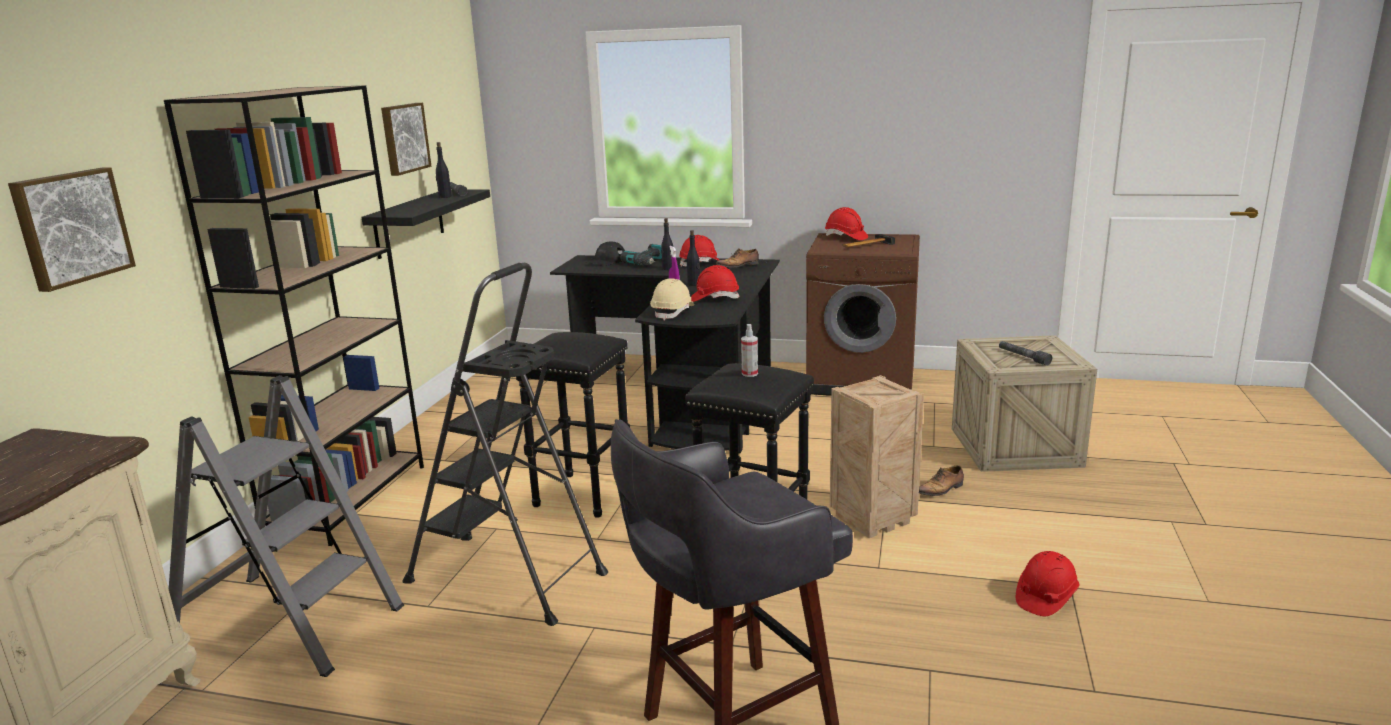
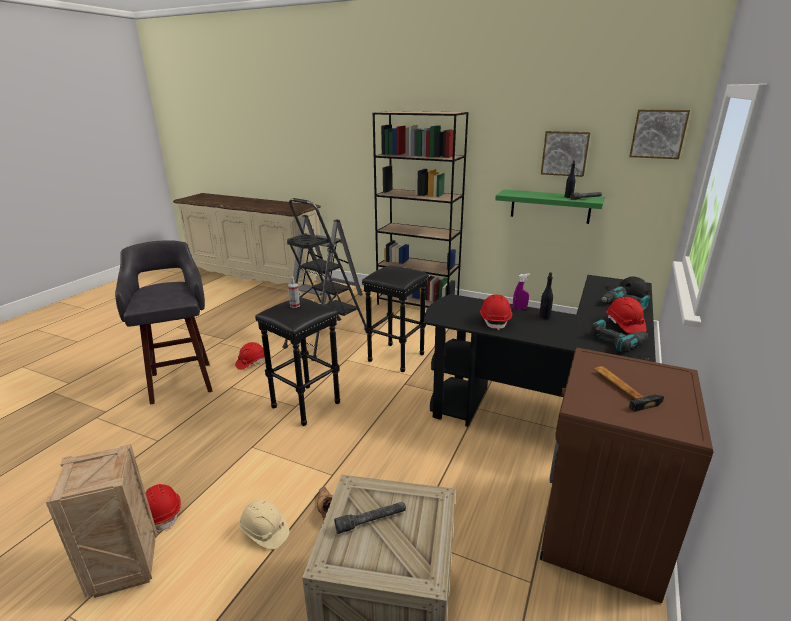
camera: 100 degrees right, 5 degrees up
picture [8,168,136,292] -> picture moved to [629,109,690,159]
black shelf [361,189,490,259] -> green shelf [495,189,605,224]
beige hard hat [650,278,694,321] -> beige hard hat moved to [239,499,289,550]
black bottle [661,218,673,270] -> none
shoe [716,248,759,268] -> power drill [590,319,648,352]
red hard hat [825,207,868,240] -> red hard hat moved to [235,342,265,370]
crate [830,375,924,538] -> crate moved to [46,444,157,598]

